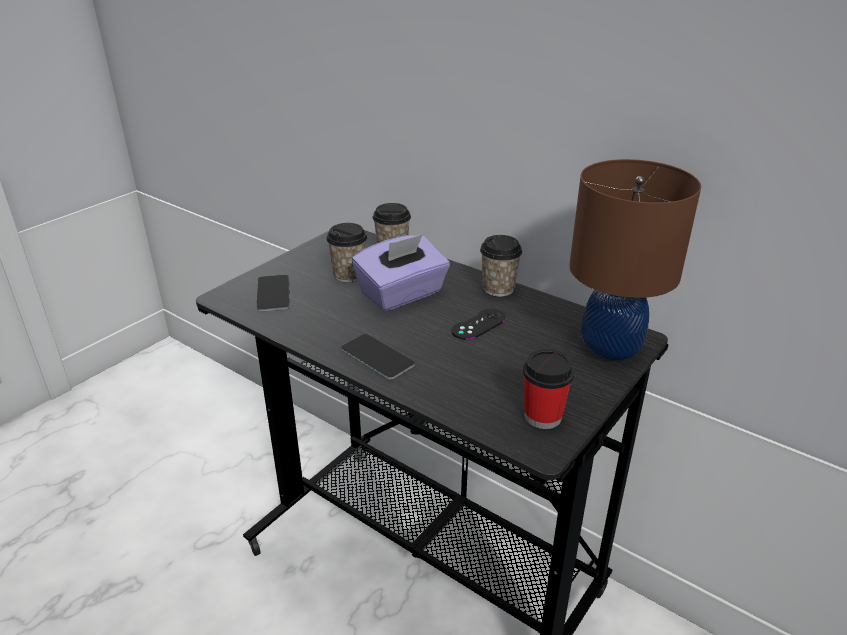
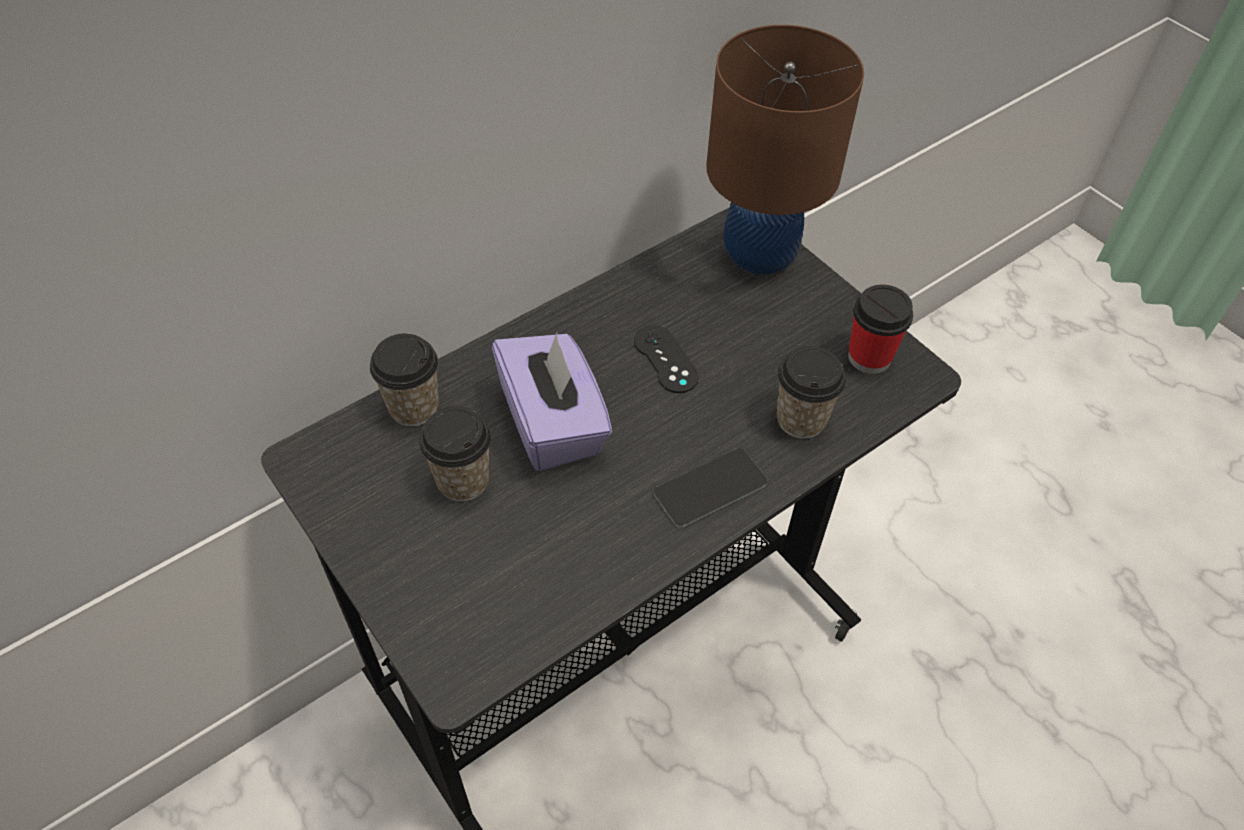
camera: 75 degrees left, 20 degrees up
phone [256,275,290,312] -> none
cup [480,235,522,297] -> cup moved to [777,346,846,439]

